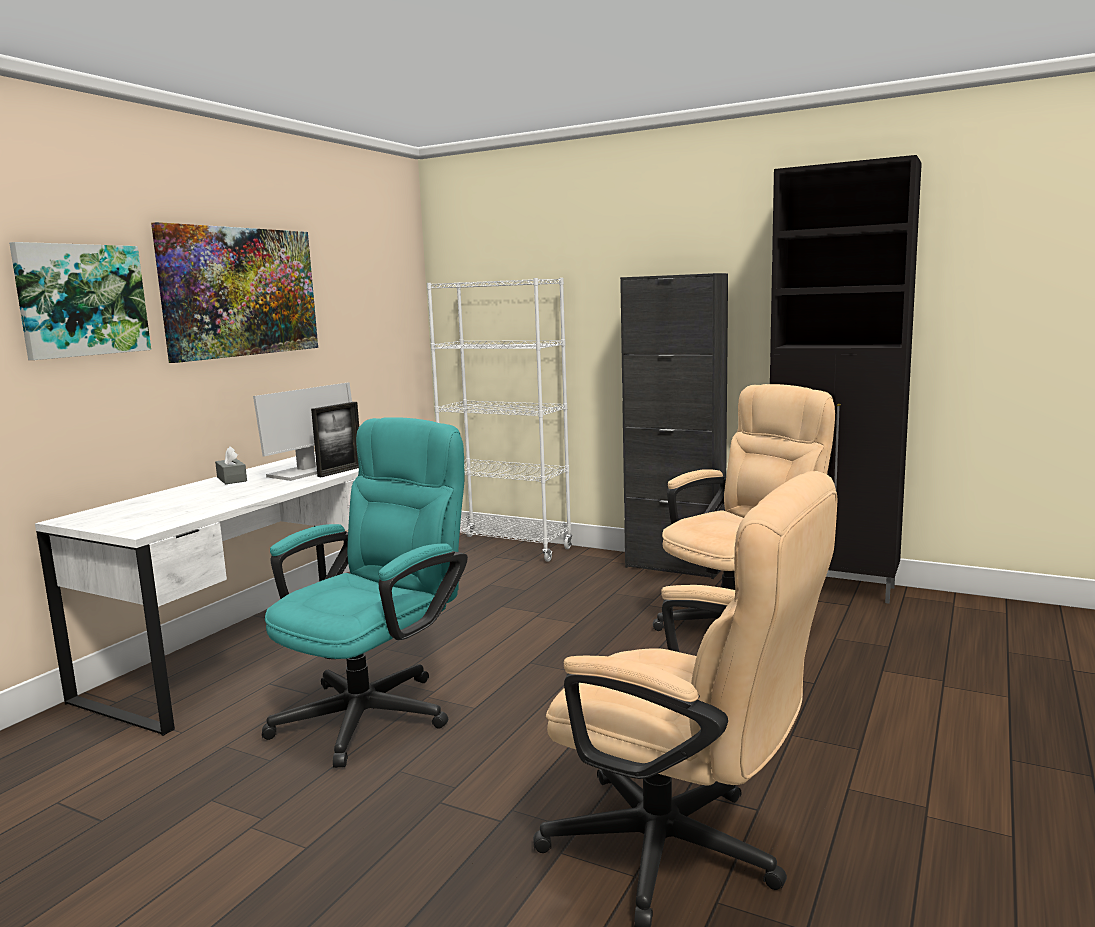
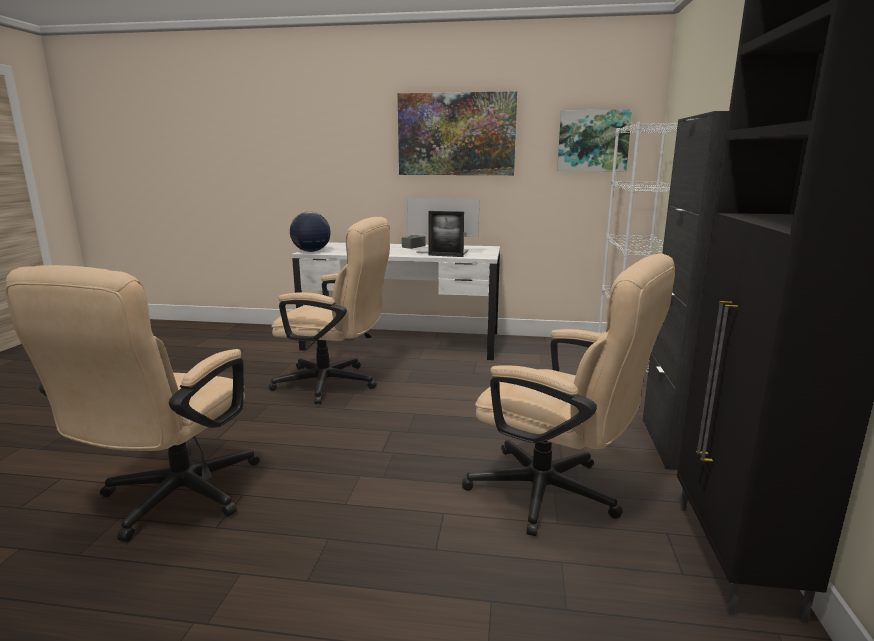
camera: 70 degrees right, 5 degrees up
picture [9,242,151,360] -> picture moved to [557,109,632,171]
turquoise office chair [262,417,468,768] -> beige office chair [268,217,390,404]
none -> globe [290,212,331,252]

